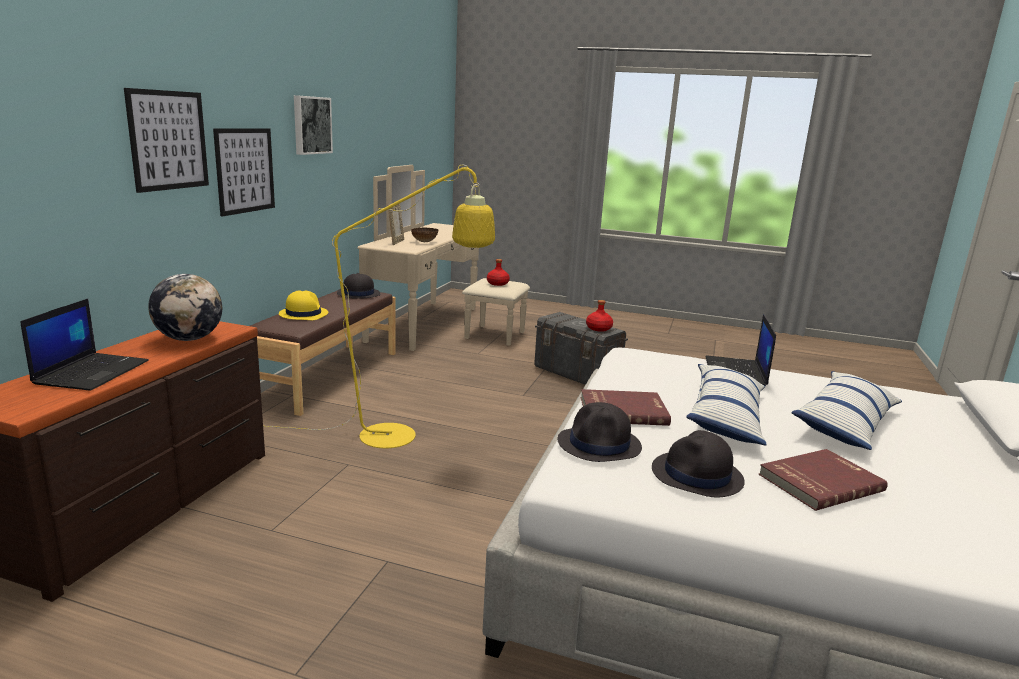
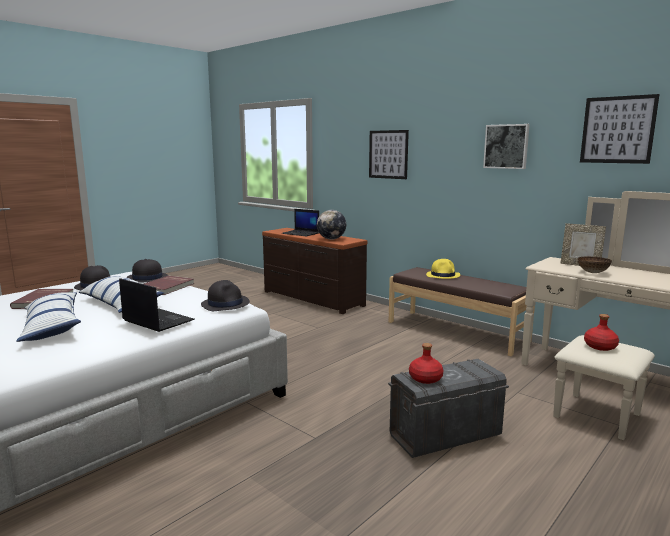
camera: 115 degrees right, 5 degrees down
picture [213,129,275,216] -> picture moved to [580,94,660,164]
yellow floor lamp [264,165,495,448] -> none
black hat [337,273,380,299] -> black hat moved to [201,280,250,311]

